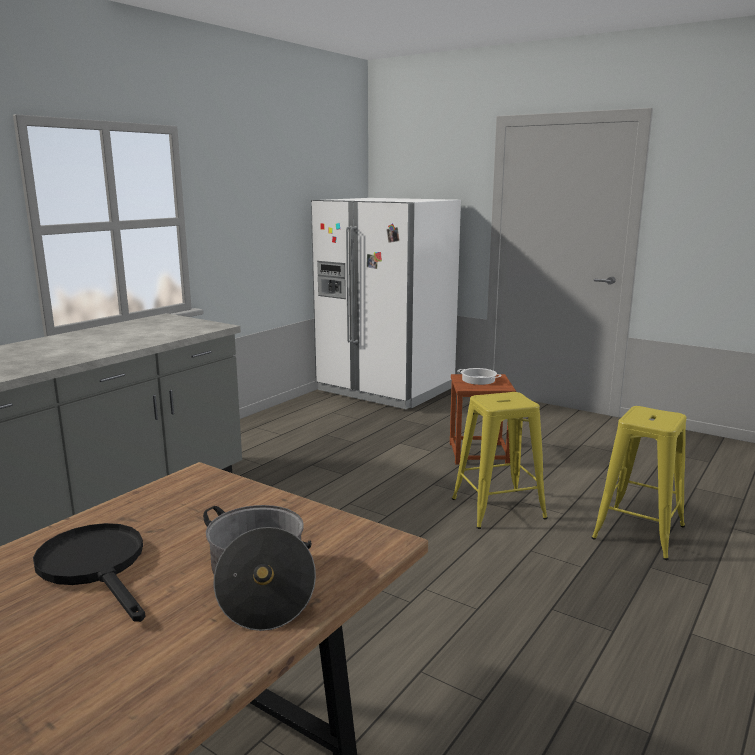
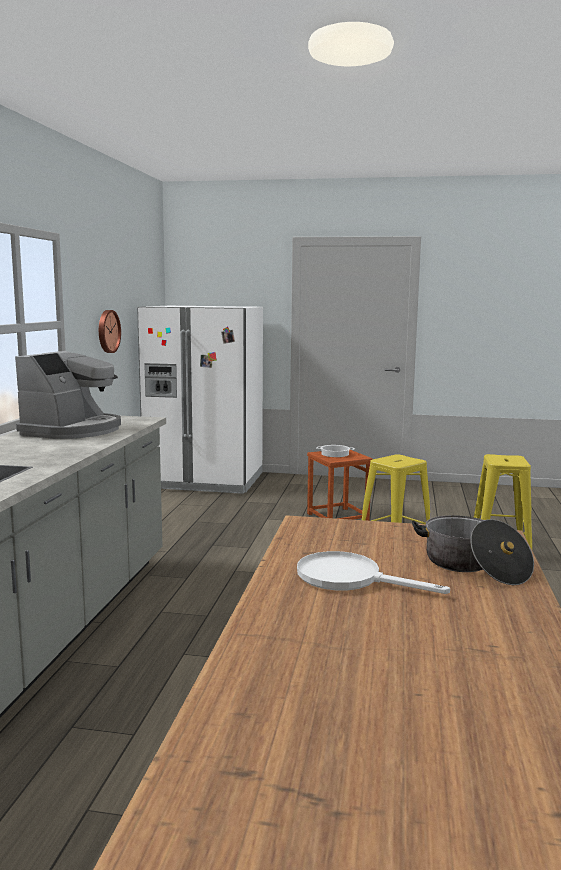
camera: 25 degrees left, 5 degrees down
black frying pan [33,523,145,622] -> white frying pan [297,551,450,594]
none -> coffee machine [15,351,121,439]
none -> wall clock [99,310,121,353]

